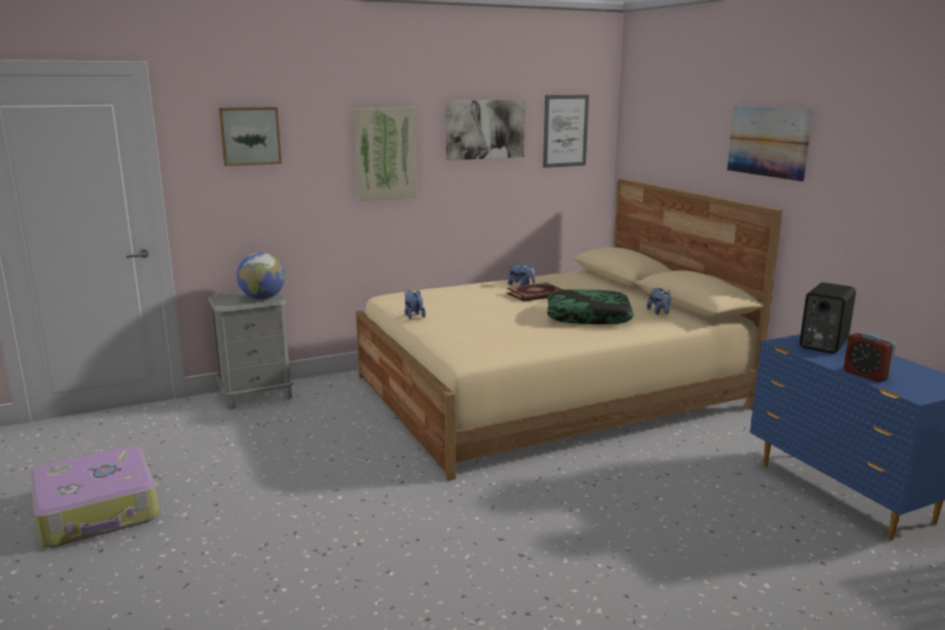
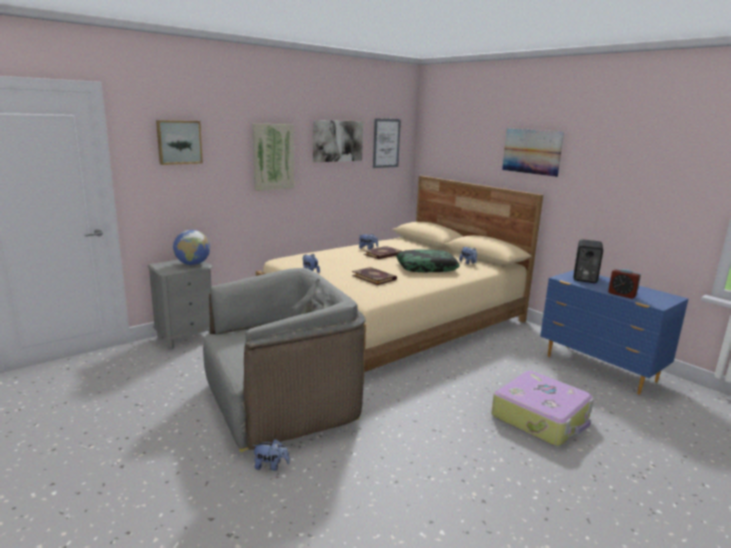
camera: 15 degrees left, 0 degrees up
suitcase [31,446,159,547] -> suitcase moved to [491,371,594,446]
none -> grey armchair [203,268,366,452]
none -> plush toy [252,439,290,471]
none -> book [352,267,397,285]

